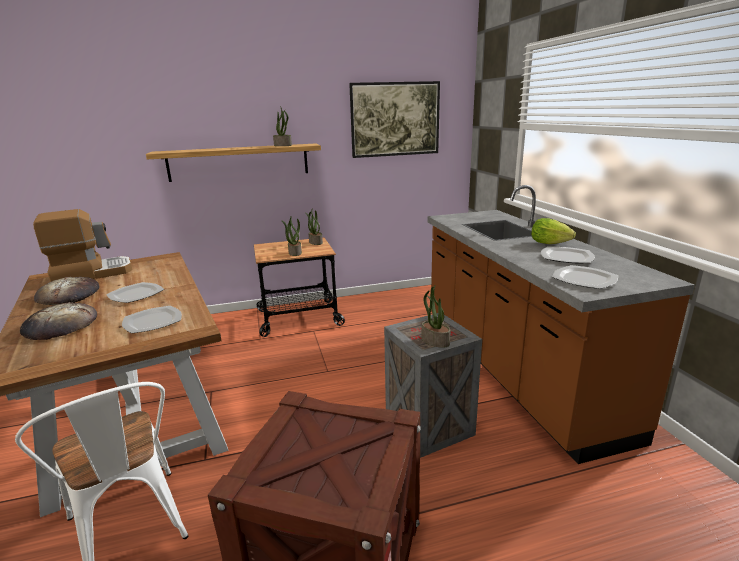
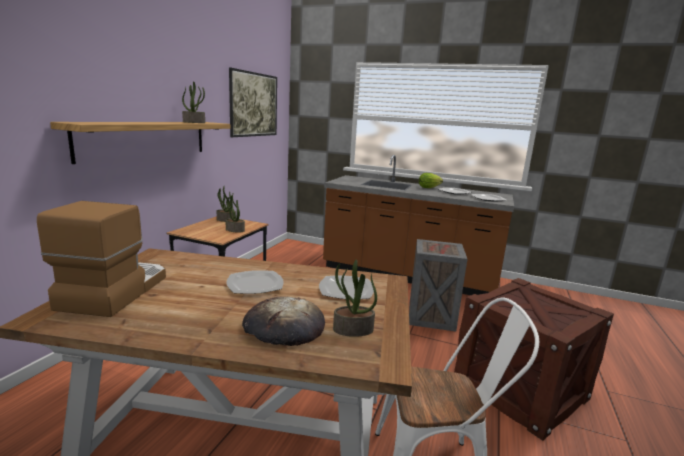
camera: 55 degrees left, 5 degrees down
bread [34,277,99,305] -> none
potted plant [422,286,450,348] -> potted plant moved to [333,260,377,337]

